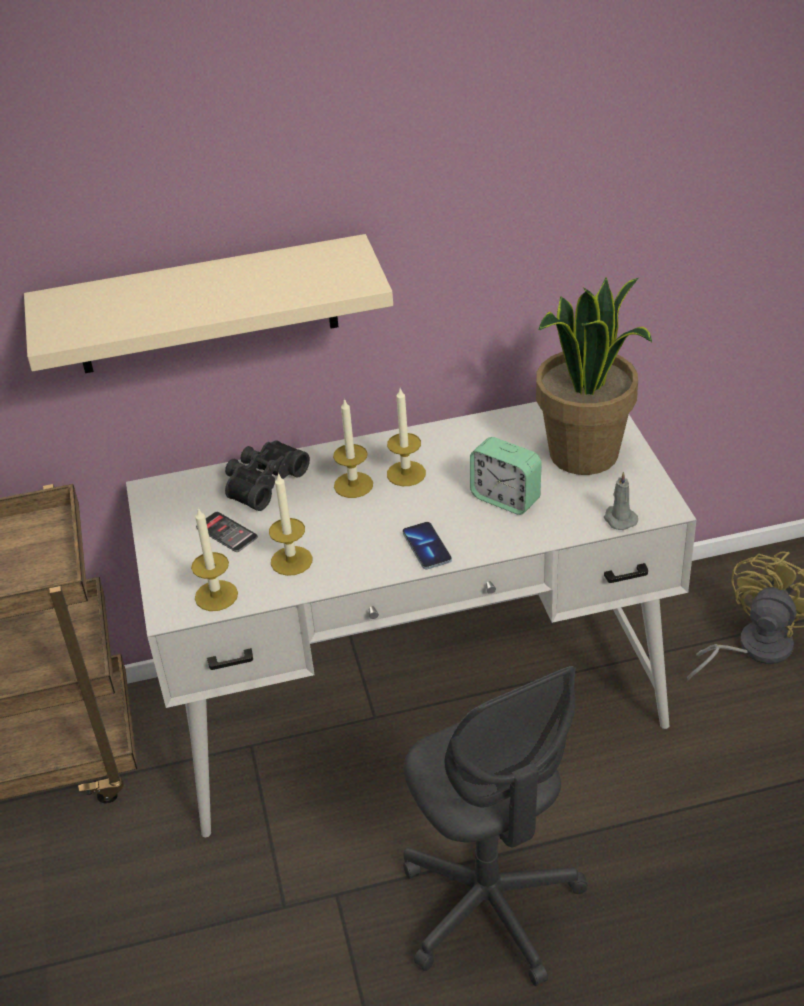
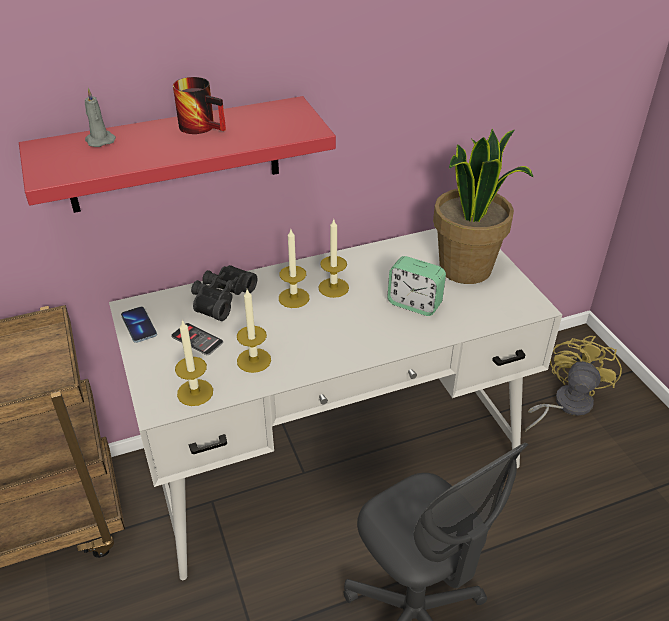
camera: 10 degrees left, 0 degrees up
beige shelf [24,234,393,373] -> red shelf [19,96,336,213]
phone [403,522,452,570] -> phone moved to [121,307,157,343]
grey candle [604,471,638,530] -> grey candle moved to [85,88,116,147]
none -> mug [173,77,226,134]

